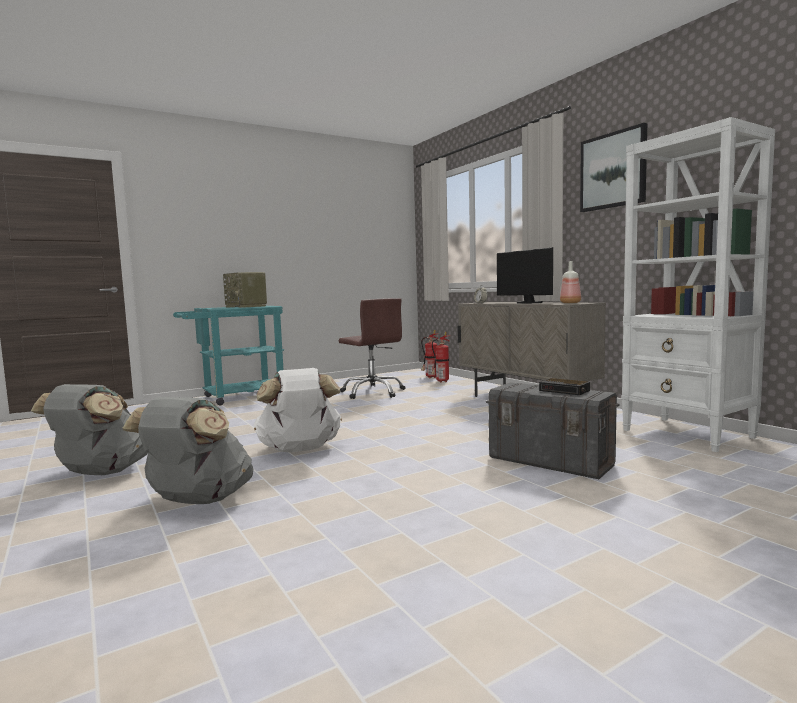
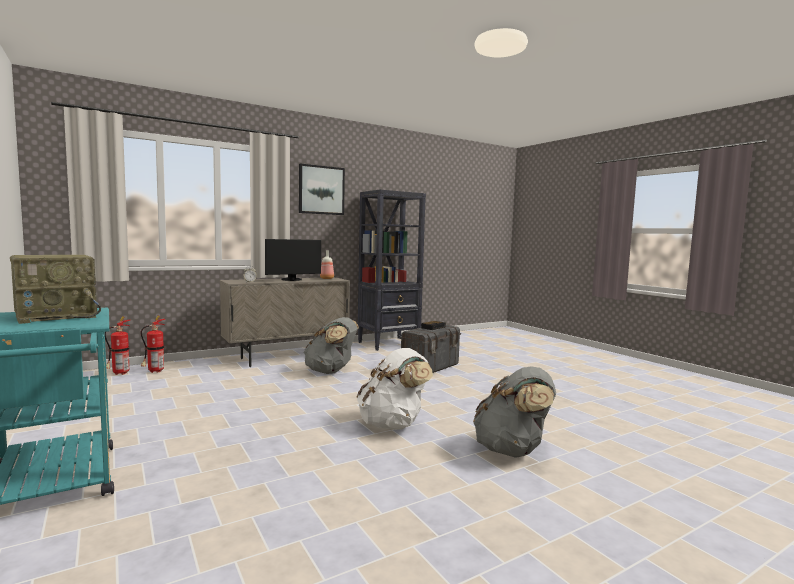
camera: 90 degrees left, 0 degrees up
grey backpack [31,384,148,475] -> grey backpack moved to [304,317,359,374]
brown office chair [339,298,406,399] -> none
white bookcase [621,117,775,452] -> black bookcase [358,190,426,351]

